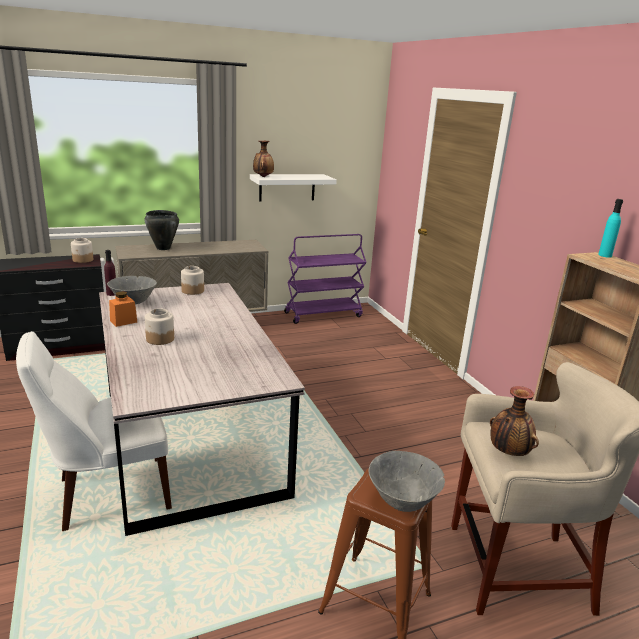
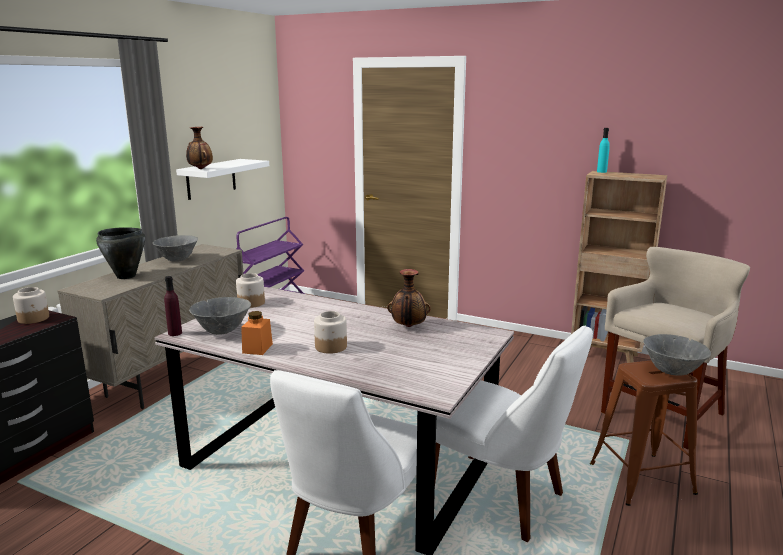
camera: 40 degrees left, 5 degrees down
vase [490,386,539,456] -> vase moved to [387,269,431,327]
none -> grey bowl [153,235,198,262]
none -> white chair [435,326,593,542]

